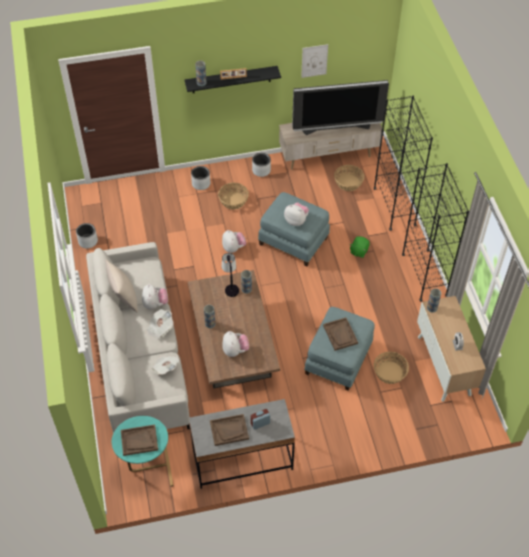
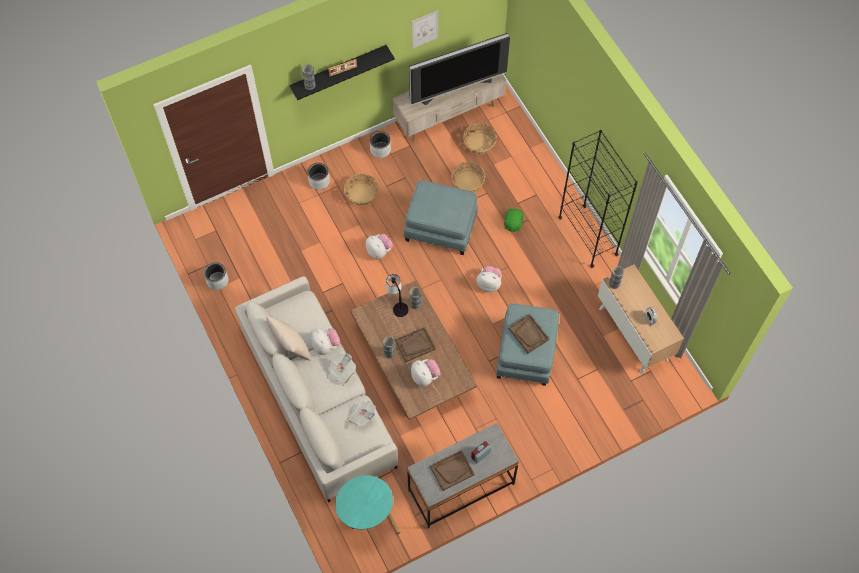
camera: 15 degrees left, 10 degrees up
brown tray [121,425,158,456] -> brown tray moved to [395,327,436,362]
plush toy [284,202,309,226] -> plush toy moved to [476,266,502,292]
black bookcase [374,96,433,231] -> none
basket [374,352,409,384] -> basket moved to [451,162,486,192]

